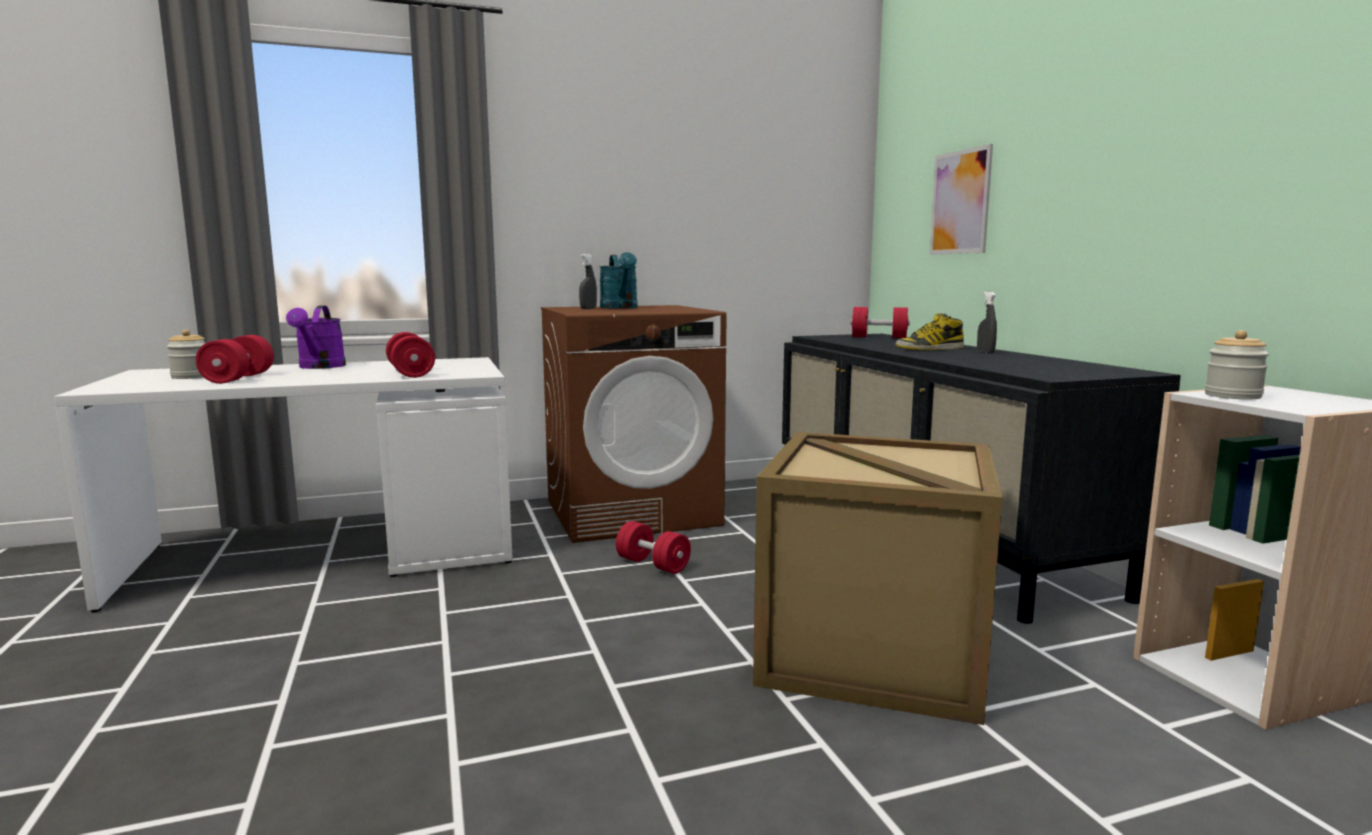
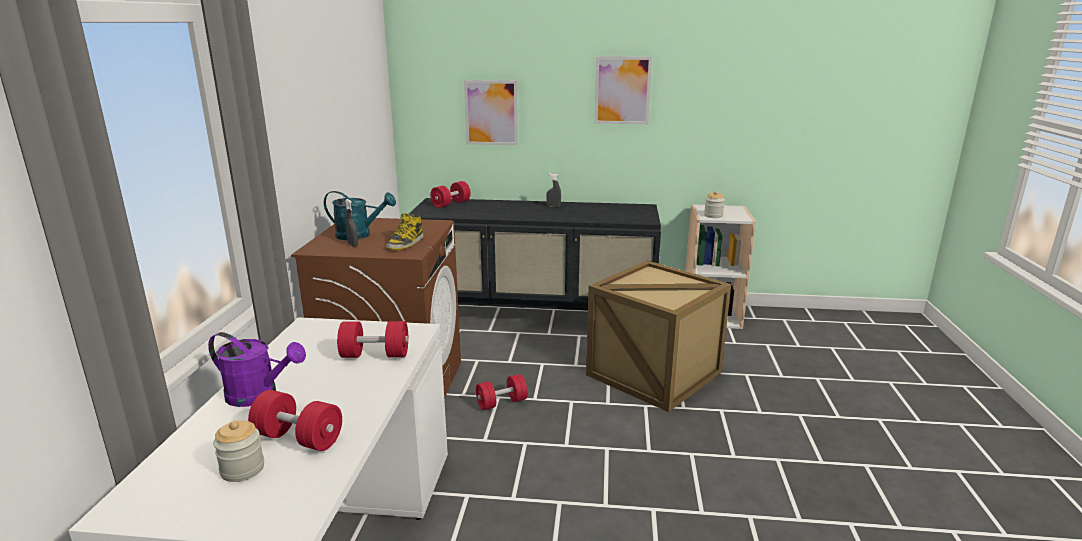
camera: 65 degrees left, 10 degrees up
boot [895,313,964,350] -> boot moved to [386,213,424,250]
none -> picture [594,56,652,124]

